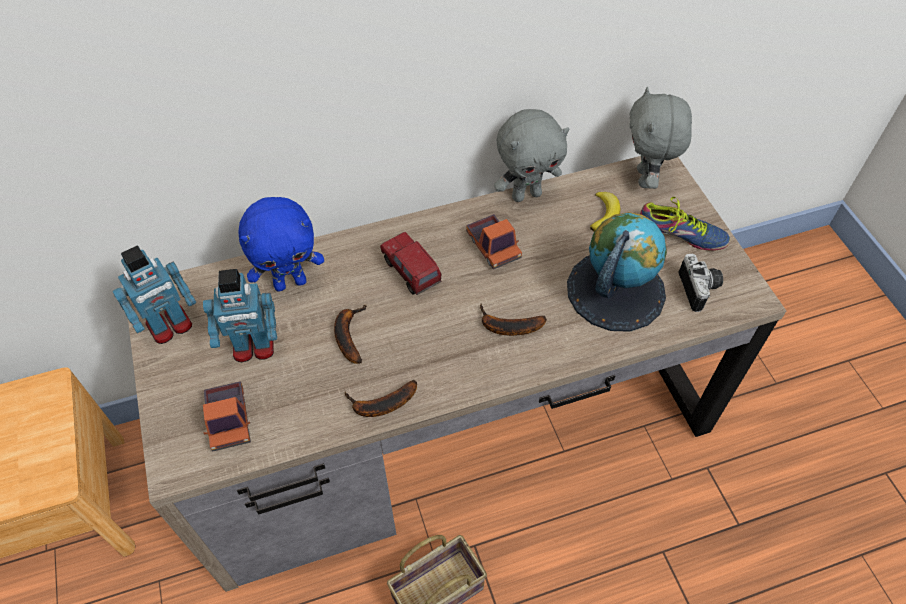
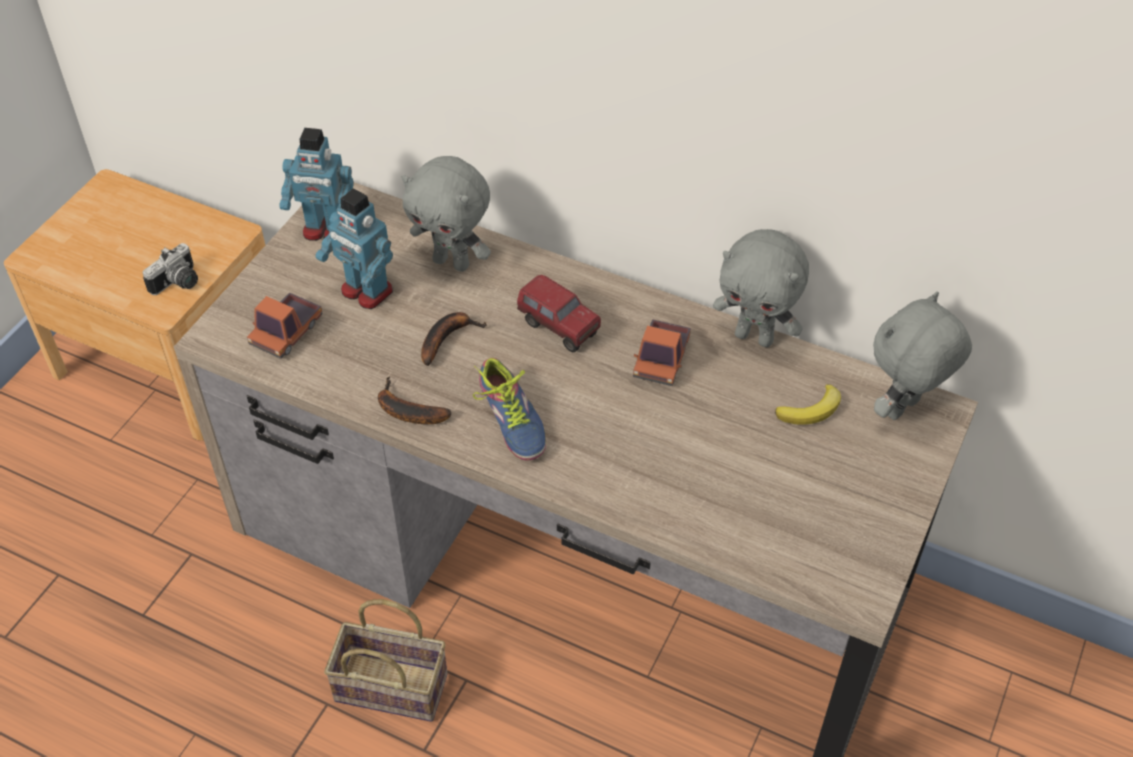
camera: 45 degrees right, 5 degrees down
blue plush toy [238,197,324,291] -> grey plush toy [402,156,491,272]
toy truck [380,232,442,295] -> toy truck turned 120 degrees clockwise [517,275,601,352]
banana [480,303,547,336] -> none
globe [567,212,667,332] -> none
shoe [640,197,730,251] -> shoe moved to [473,358,546,461]
camera [678,254,723,312] -> camera moved to [143,243,198,295]

